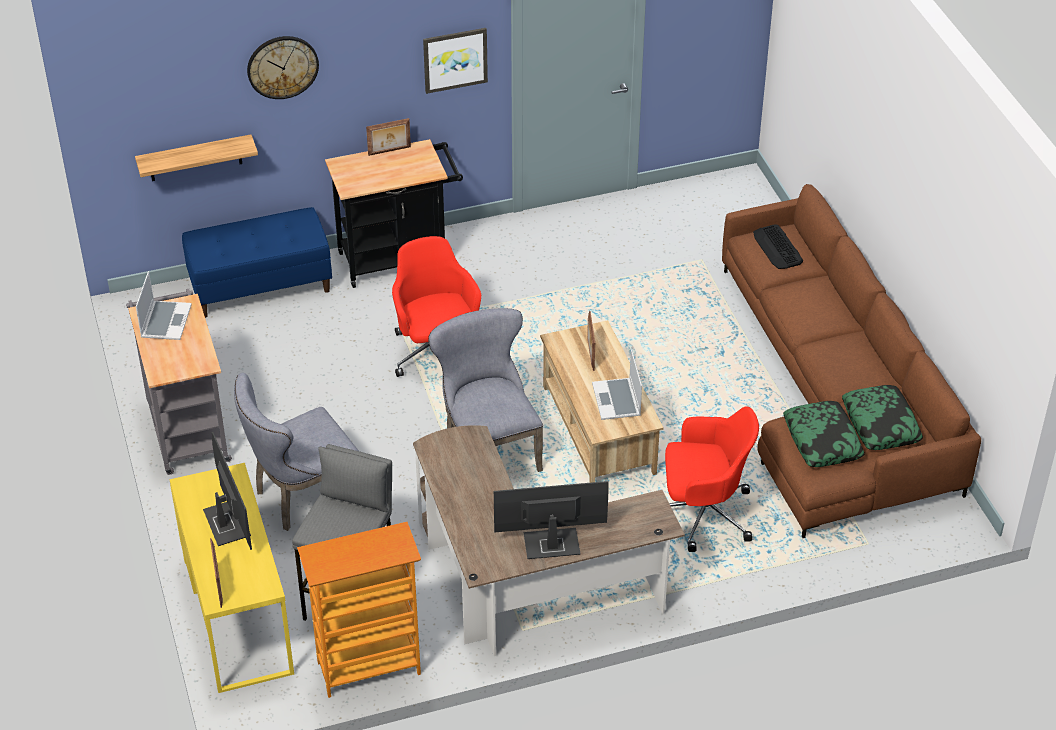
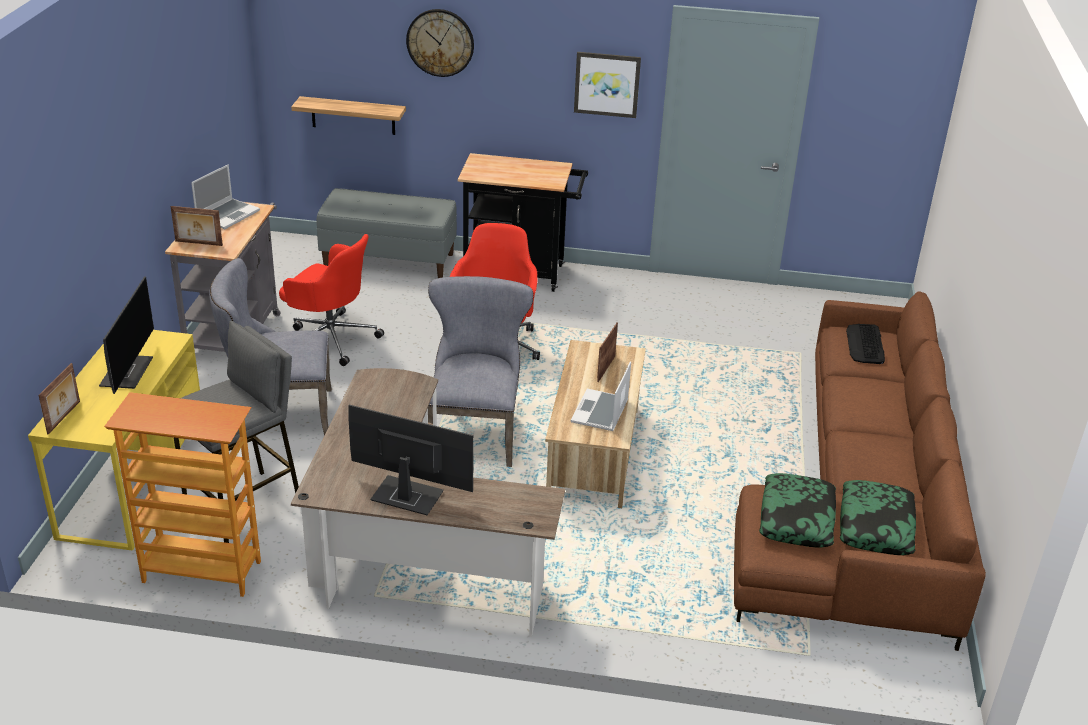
camera: 25 degrees right, 10 degrees down
blue bench [182,207,332,318] -> grey bench [317,188,457,278]
picture frame [366,118,411,156] -> picture frame moved to [171,206,223,246]
red office chair [665,406,759,552] -> red office chair moved to [279,234,384,366]

